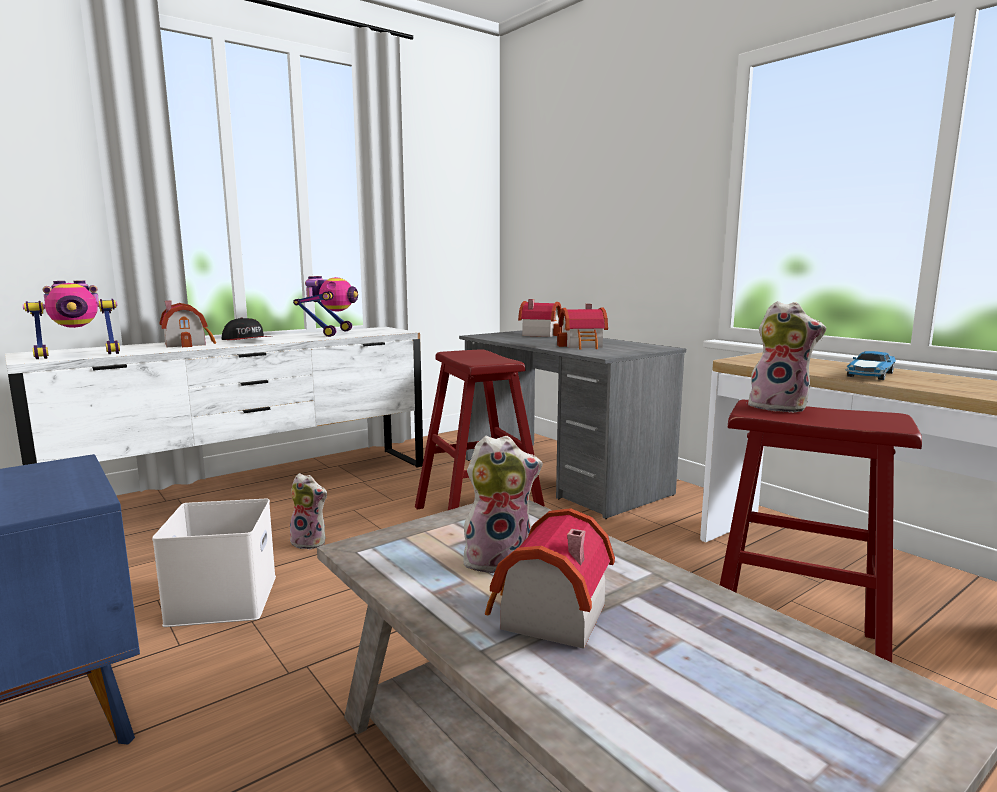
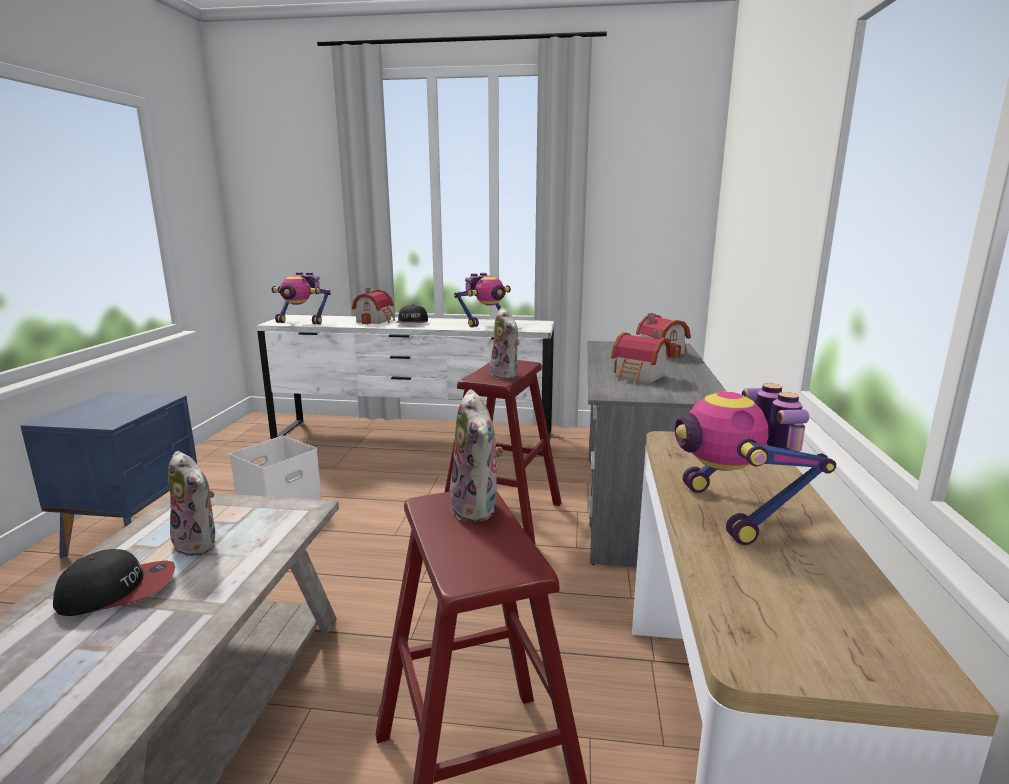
camera: 45 degrees right, 5 degrees up
plush toy [290,473,327,550] -> plush toy moved to [490,307,520,379]
toy house [485,508,615,649] -> cap [53,549,175,616]
toy car [846,351,896,380] -> toy robot [675,383,836,545]

